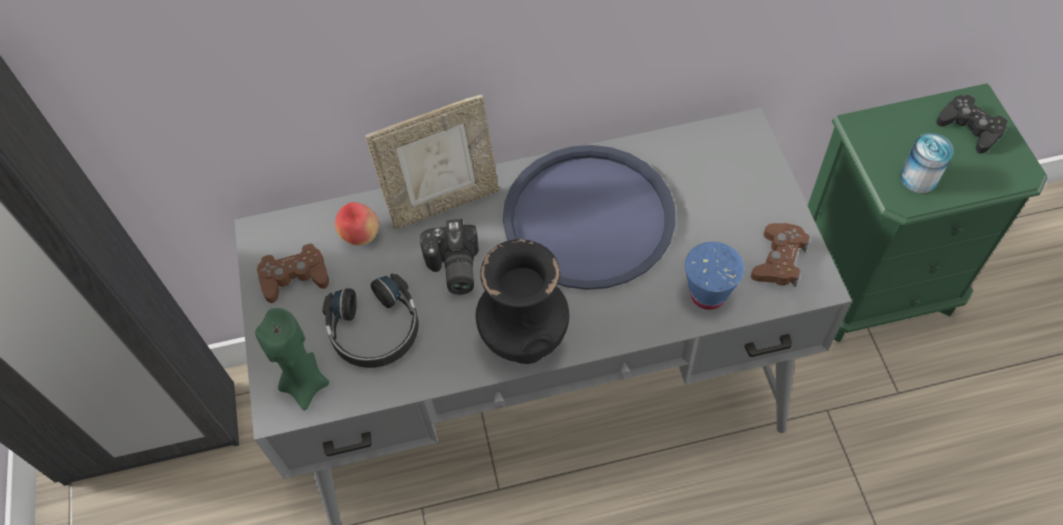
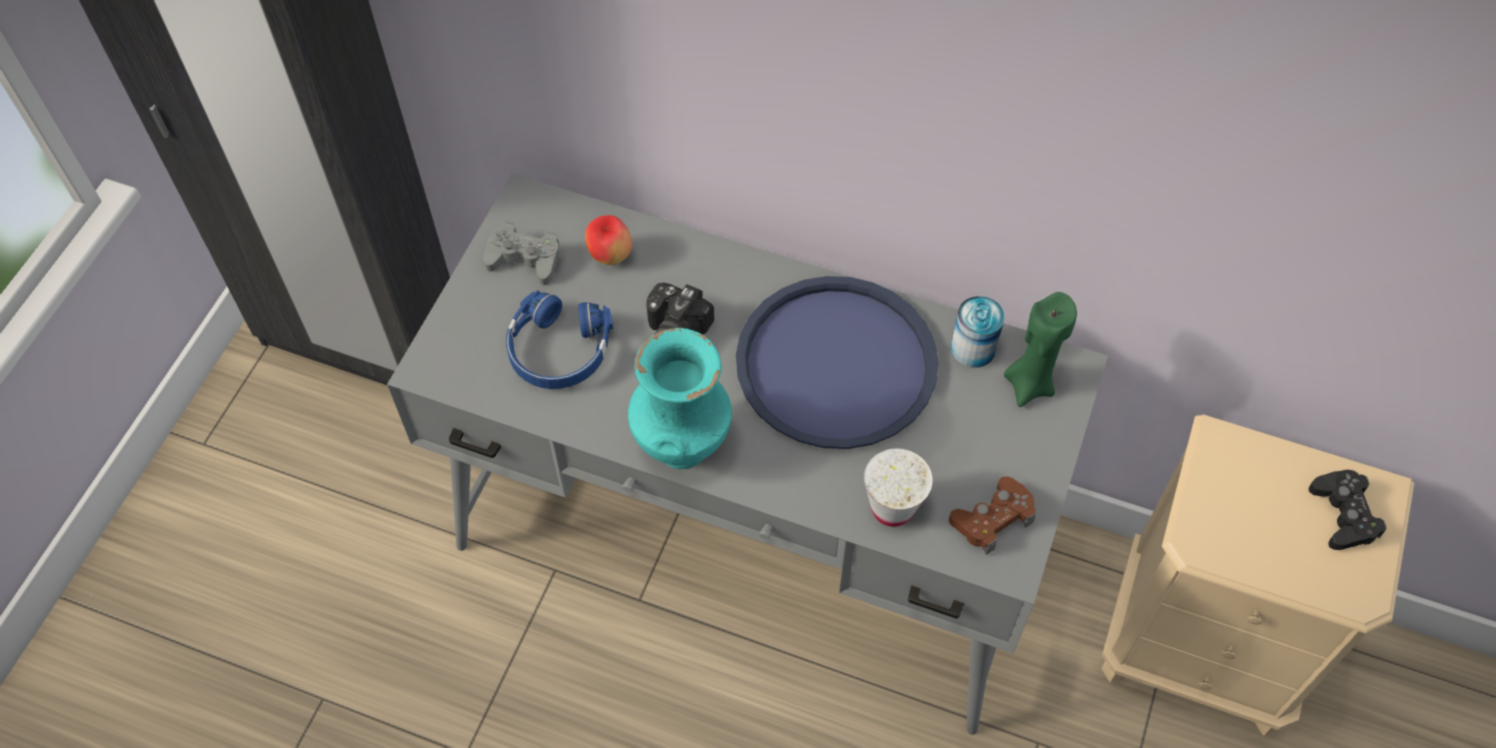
camera: 30 degrees right, 0 degrees up
green candle [255,308,329,411] -> green candle moved to [1004,292,1077,407]
brown game controller [257,243,329,303] -> grey game controller [483,222,560,285]
black headphones [322,273,419,368] -> blue headphones [506,291,613,389]
picture frame [365,95,499,229] -> none
black vase [476,239,569,364] -> turquoise vase [628,328,732,469]
blue cup [685,242,744,310] -> white cup [864,448,932,527]
green nightstand [808,83,1048,342] -> beige nightstand [1102,414,1414,736]
can [900,133,954,193] -> can moved to [951,296,1005,368]

